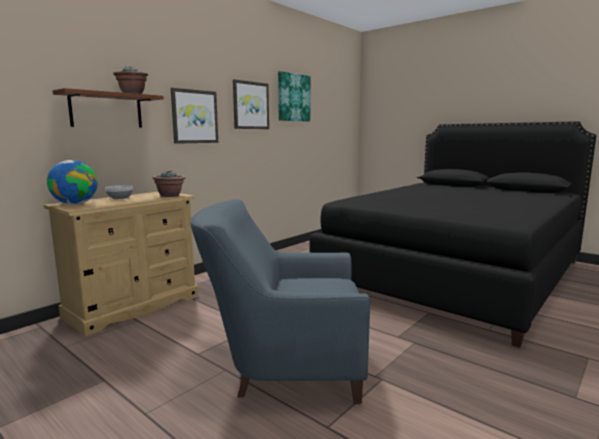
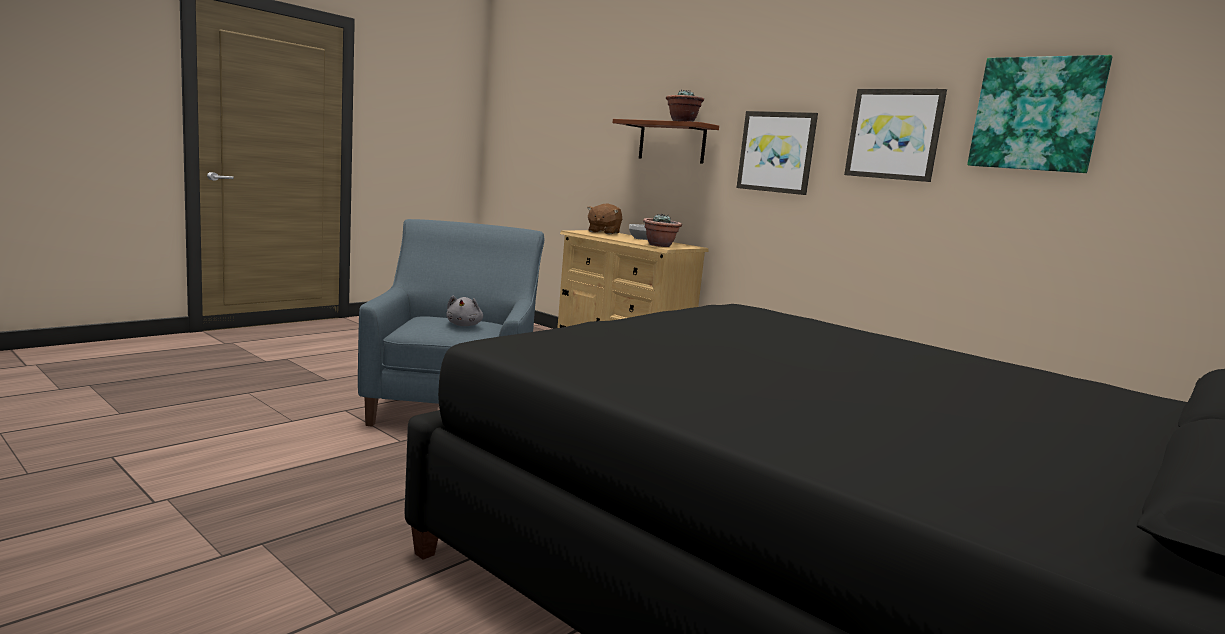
camera: 90 degrees right, 0 degrees up
globe [47,160,98,205] -> brown plush toy [587,204,622,234]
none -> grey plush toy [447,296,483,326]

